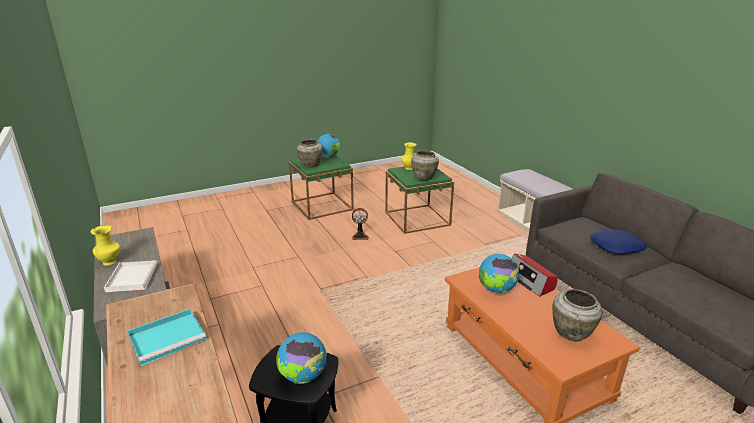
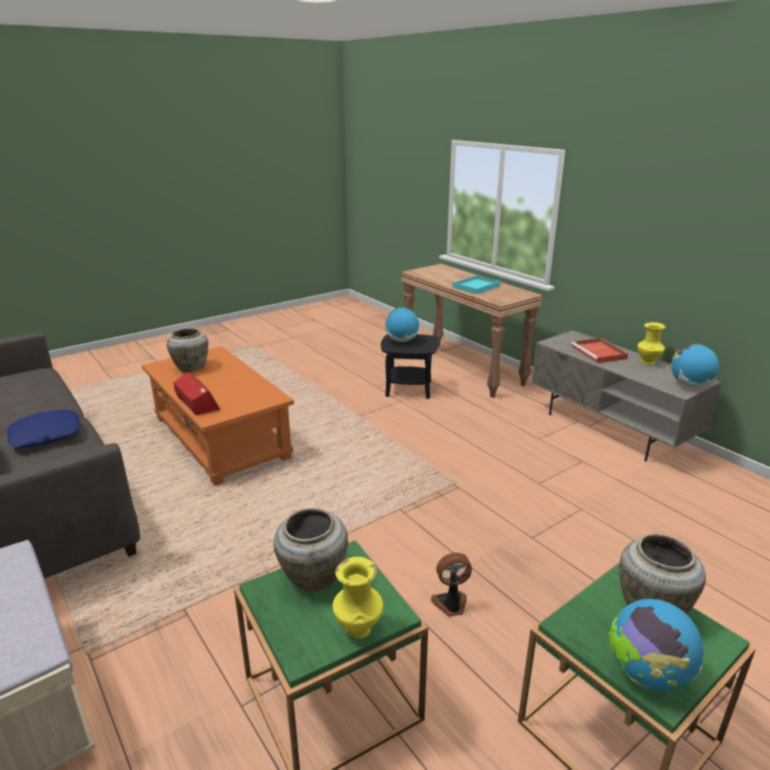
camera: 170 degrees right, 0 degrees up
white tray [104,260,158,293] -> red tray [571,338,628,364]
globe [479,254,519,294] -> globe moved to [671,344,719,387]

